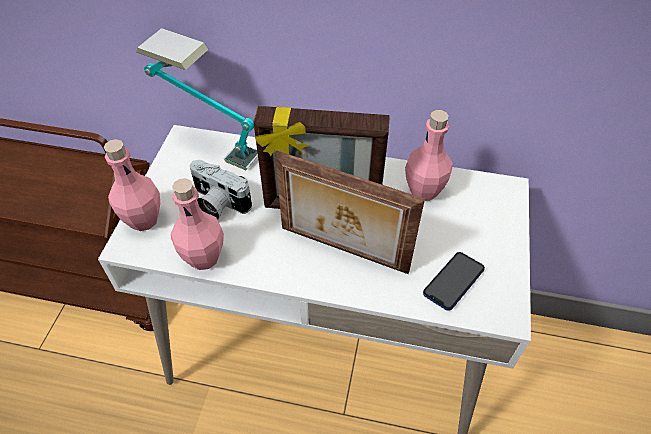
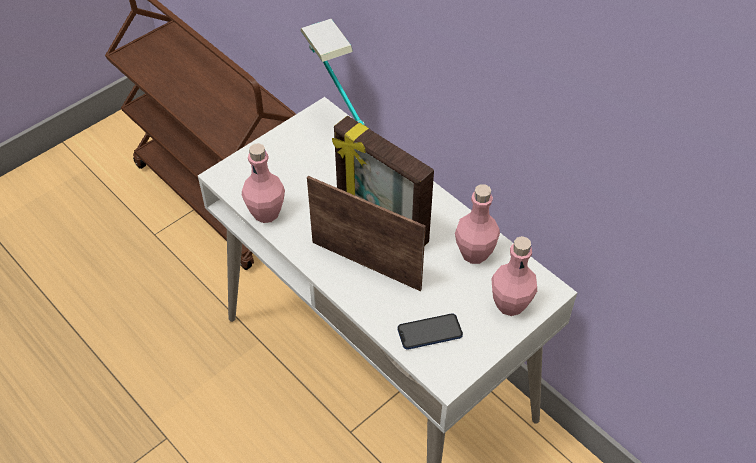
camera: 35 degrees right, 0 degrees up
pink bottle [104,139,160,231] -> pink bottle moved to [491,236,537,316]
camera [190,160,252,220] -> none
picture frame [275,150,425,274] -> picture frame turned 150 degrees clockwise [307,176,426,291]

